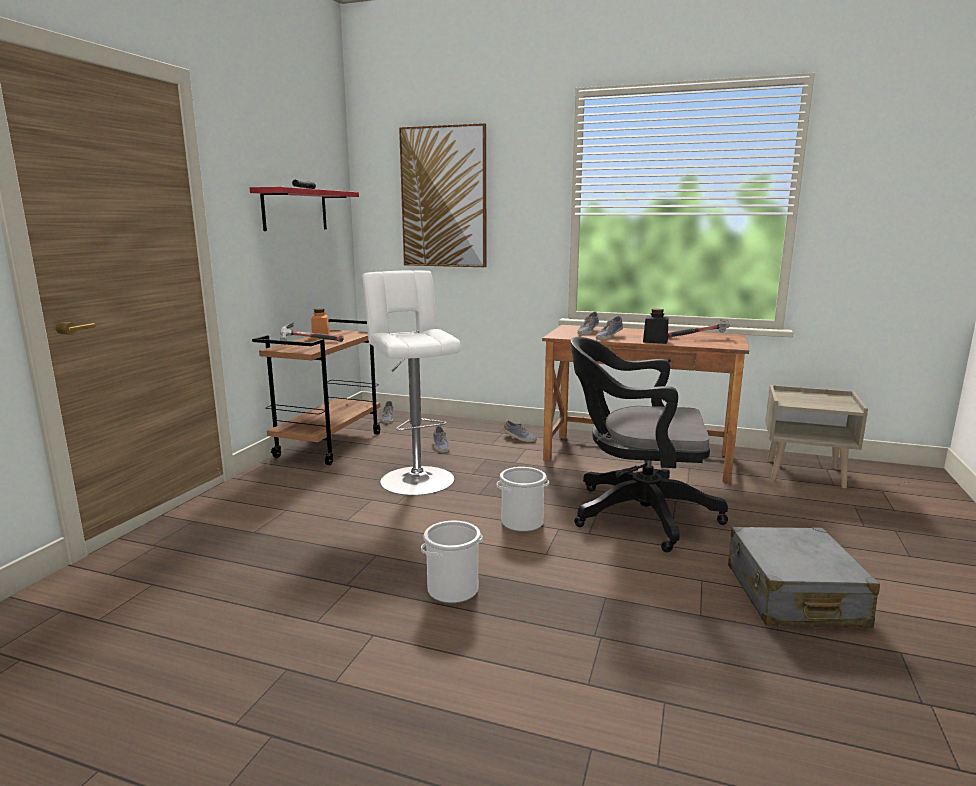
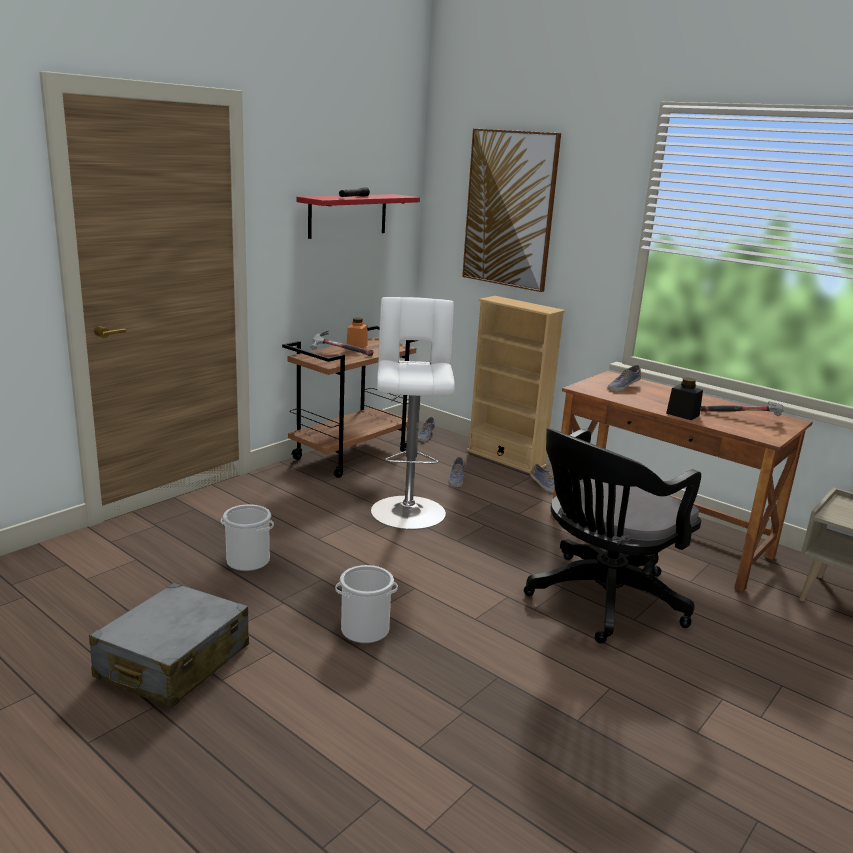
camera: 20 degrees right, 5 degrees up
bucket [497,467,549,532] -> bucket moved to [221,505,274,571]
black office chair [570,337,728,553] -> black office chair turned 75 degrees counterclockwise [524,428,701,644]
shoe [596,316,623,340] -> none
grey suitcase [728,527,880,628] -> grey suitcase moved to [89,583,249,708]
none -> beige bookcase [467,296,565,473]

